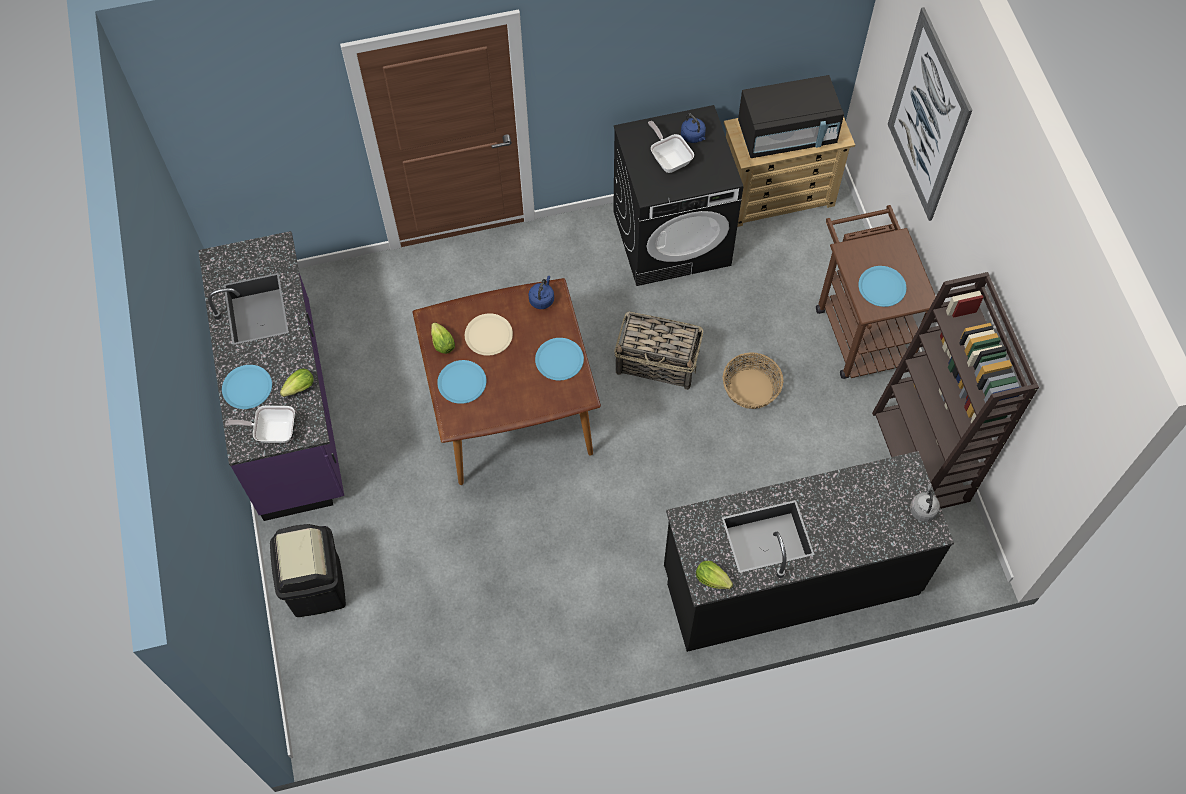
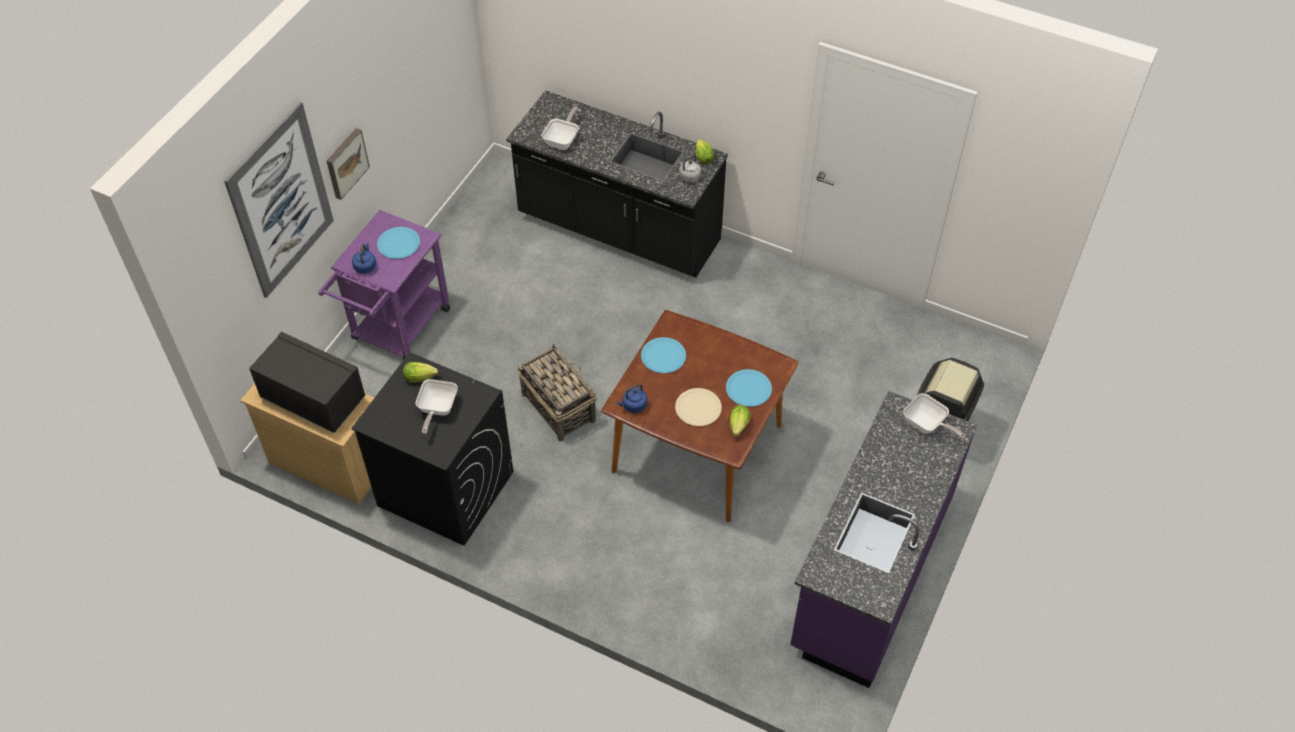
camera: 140 degrees left, 10 degrees down
blue plate [222,365,272,409] -> none
lettuce [280,368,313,397] -> lettuce moved to [403,362,438,382]
blue kettle [681,113,706,143] -> blue kettle moved to [352,243,376,274]
basket [723,352,783,409] -> none
brown cart [816,205,936,379] -> purple cart [318,210,450,360]
brown bookcase [872,272,1039,509] -> none
grey kettle [910,483,940,522] -> grey kettle moved to [675,155,701,183]
none -> picture [327,128,370,200]
none -> frying pan [541,107,579,150]

